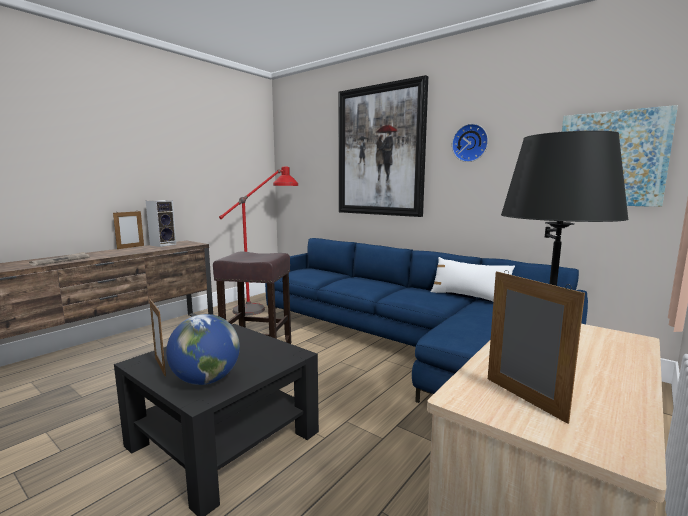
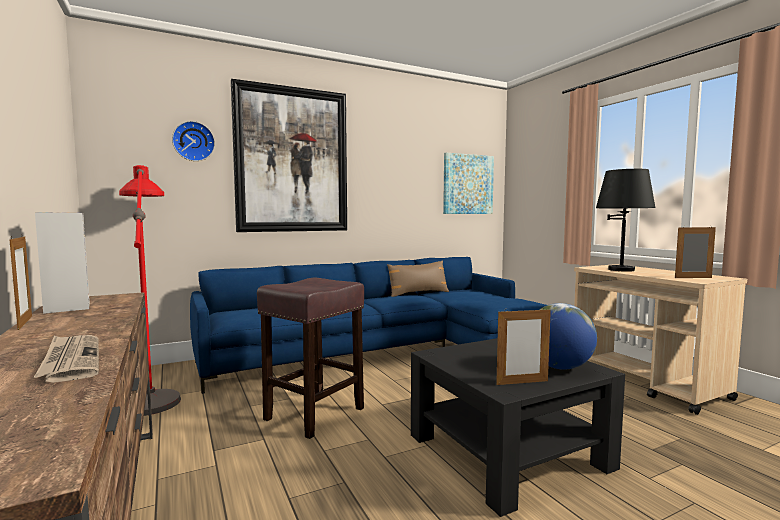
camera: 65 degrees left, 5 degrees down
white pillow [431,257,515,301] -> brown pillow [387,260,449,297]
wall clock [452,124,488,162] -> wall clock moved to [172,121,215,161]

